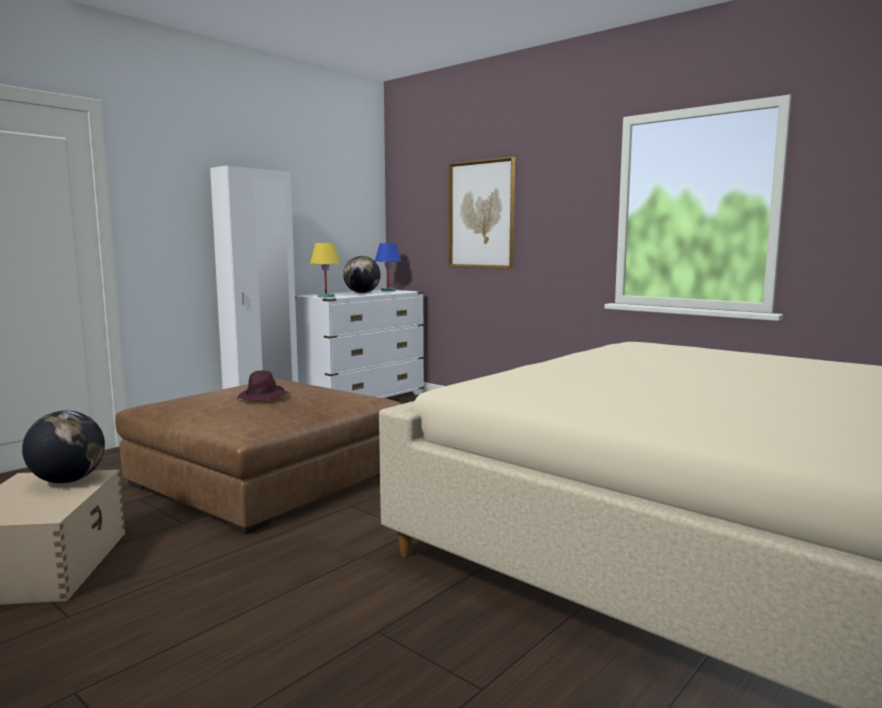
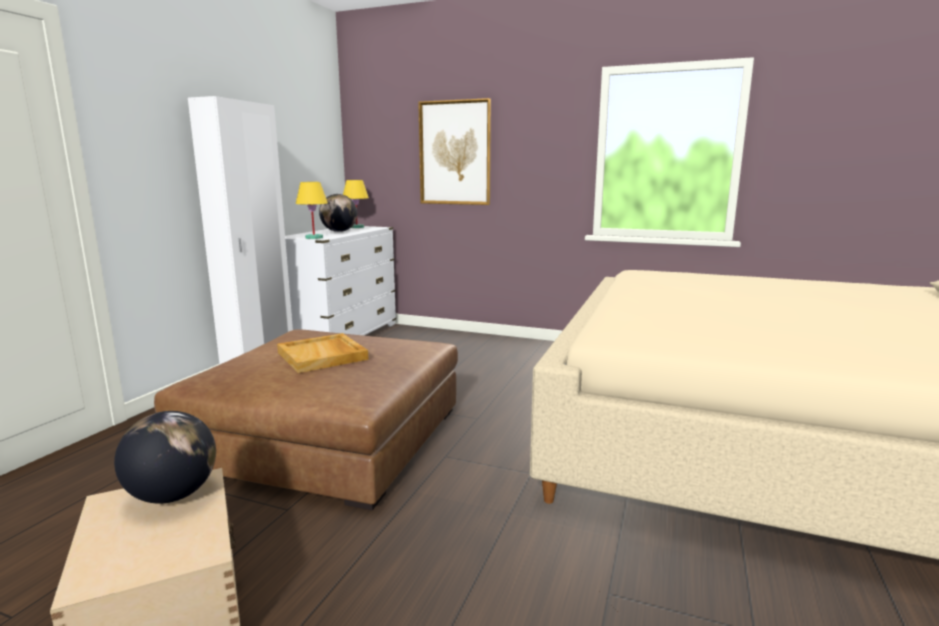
camera: 20 degrees left, 5 degrees up
purple hat [238,371,288,401] -> beige tray [277,333,368,373]
blue table lamp [375,243,401,291] -> yellow table lamp [343,180,369,228]

